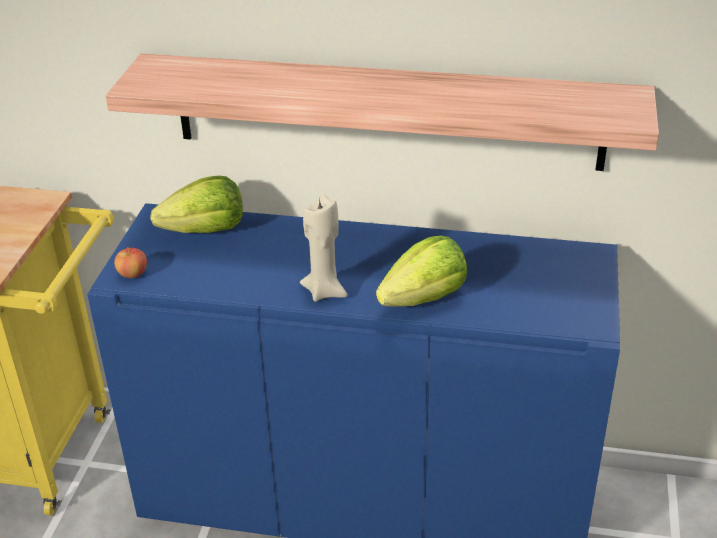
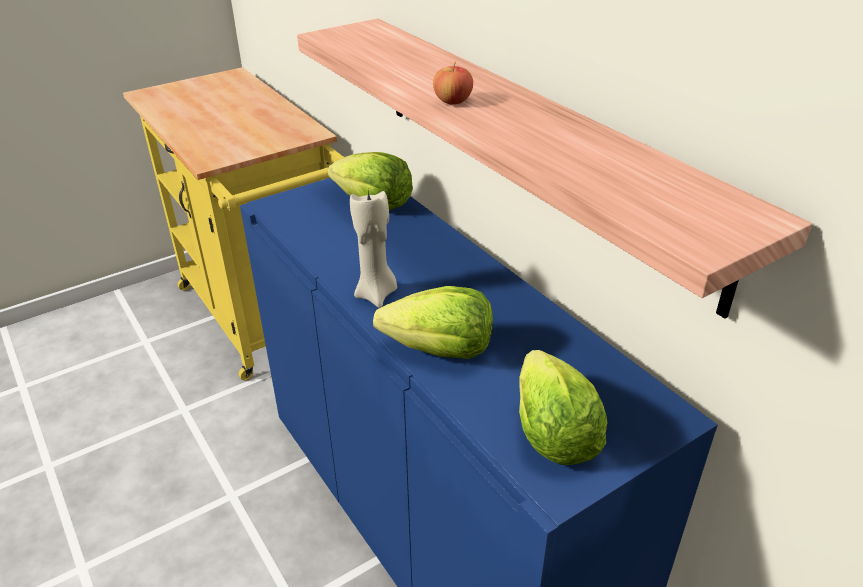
camera: 45 degrees right, 0 degrees up
apple [114,247,147,278] -> apple moved to [433,62,473,105]
none -> lettuce [519,350,607,465]

